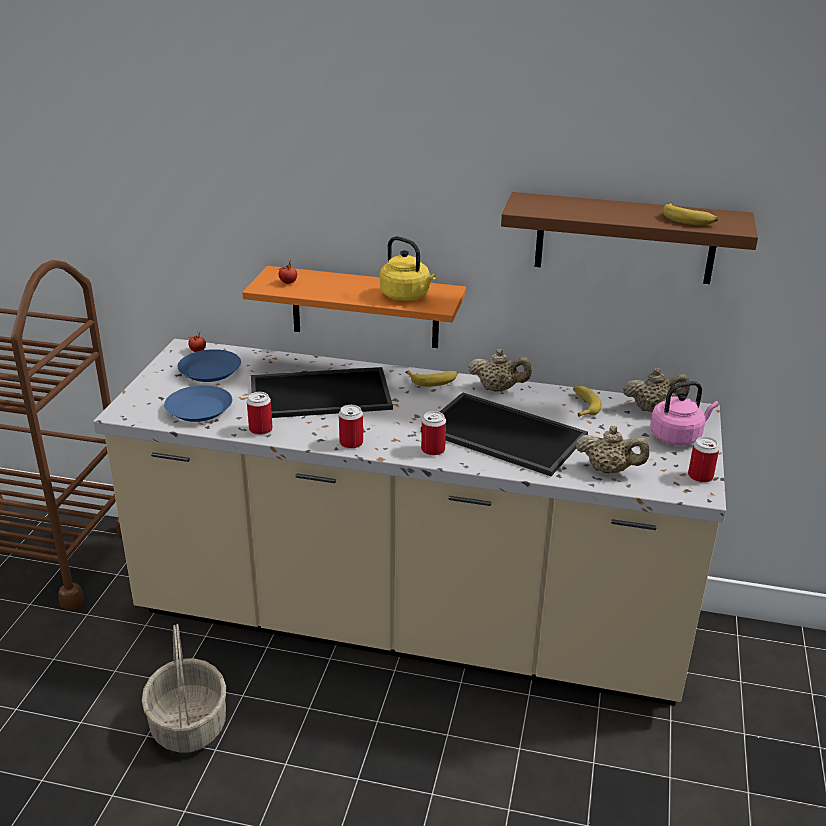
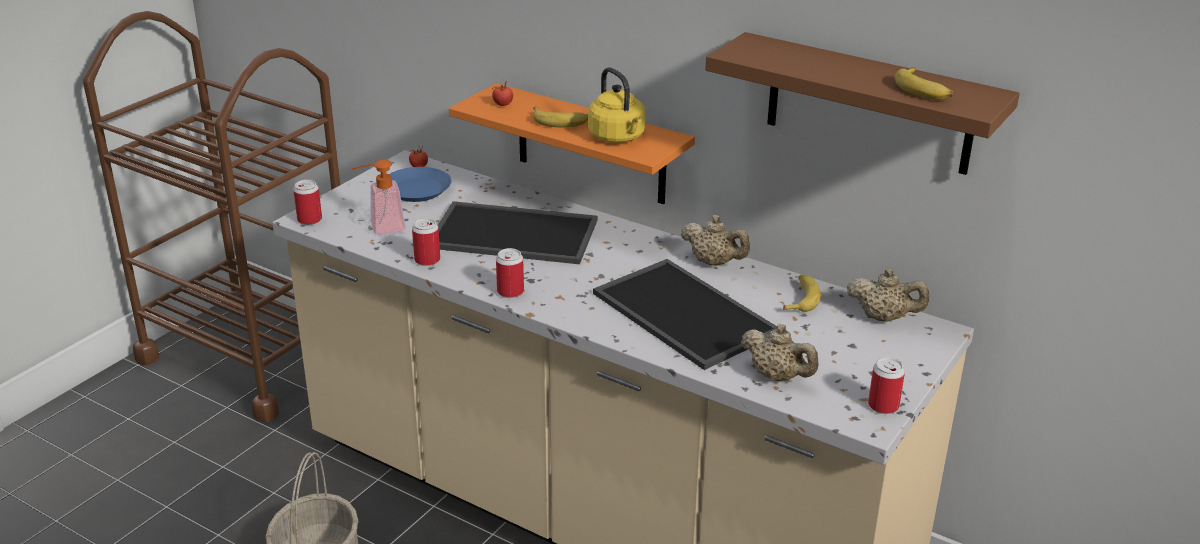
camera: 20 degrees right, 0 degrees up
blue plate [164,385,232,422] -> soap dispenser [351,159,406,235]
banana [405,371,458,387] -> banana moved to [533,107,588,127]
can [421,411,446,455] -> can moved to [293,180,322,225]
pink kettle [650,381,719,446] -> none

